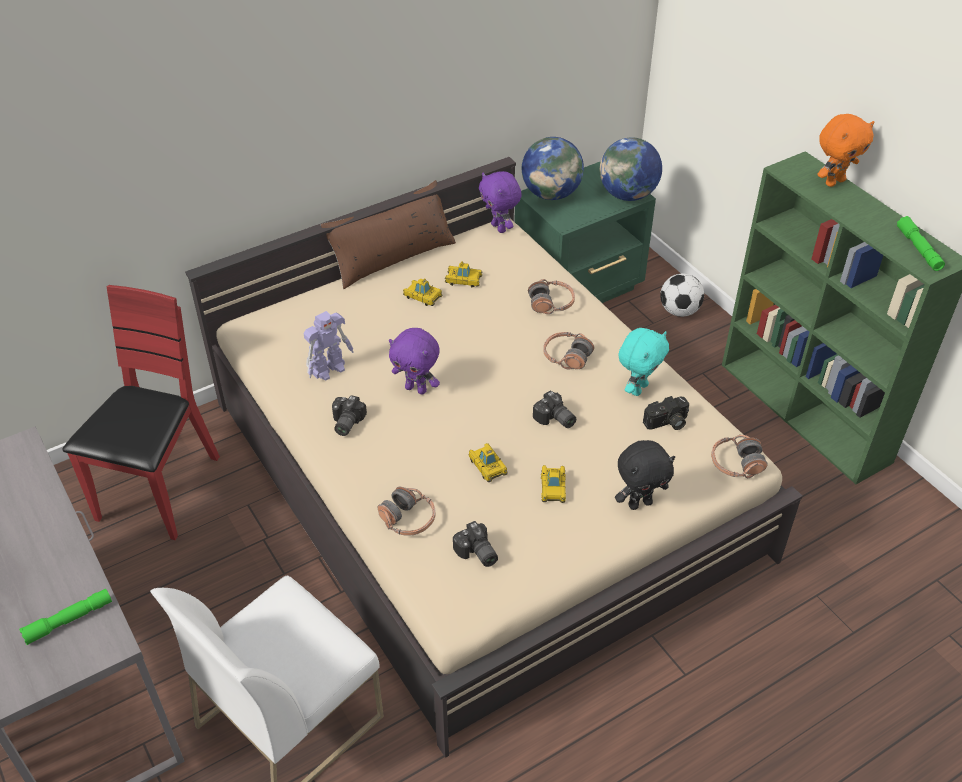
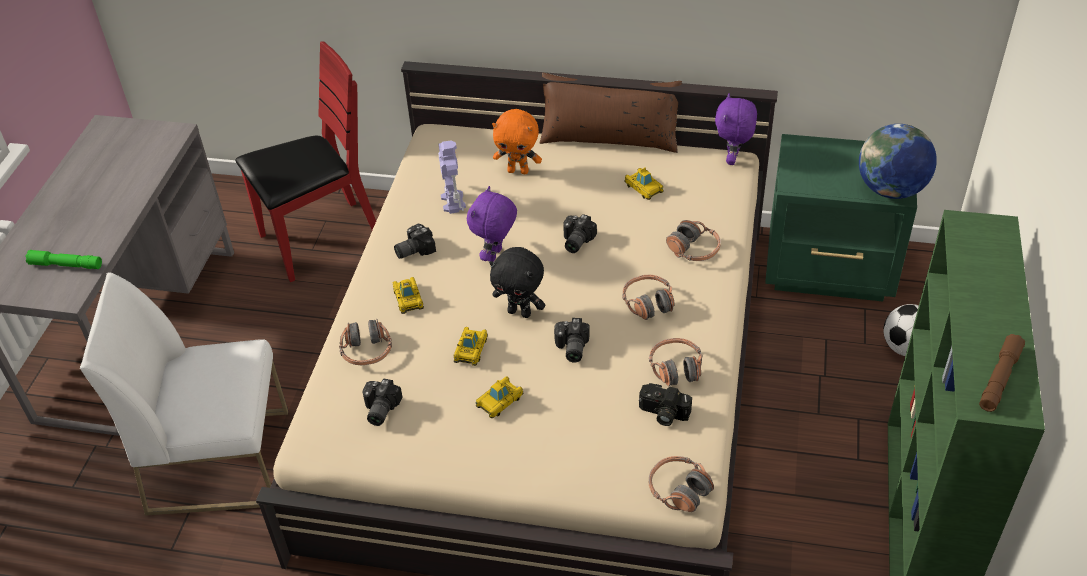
camera: 45 degrees right, 0 degrees up
toy robot [303,311,353,381] -> toy robot turned 105 degrees counterclockwise [438,140,466,214]
purple plush toy [389,328,440,395] -> purple plush toy turned 45 degrees clockwise [467,186,517,262]
toy car [403,278,443,306] -> toy car moved to [393,277,424,314]
globe [522,137,584,200] -> none
black plush toy [615,440,675,510] -> black plush toy moved to [489,247,545,318]
turquoise plush toy [618,328,669,396] -> headphones [649,338,703,387]
orange plush toy [818,114,874,187] -> orange plush toy moved to [492,109,542,174]
green flashlight [897,216,945,271] -> brown flashlight [979,334,1025,412]
none -> camera [563,214,597,253]

